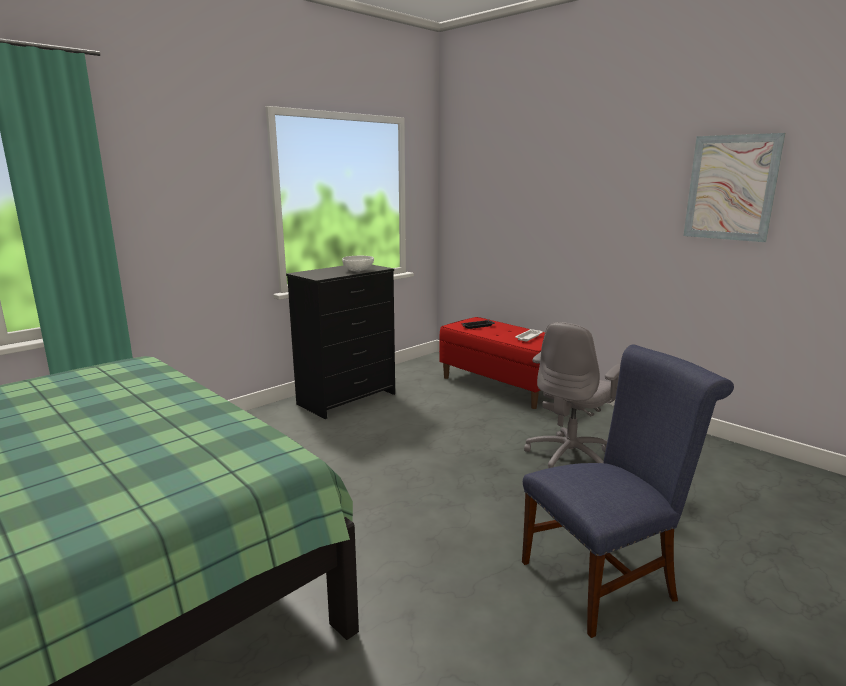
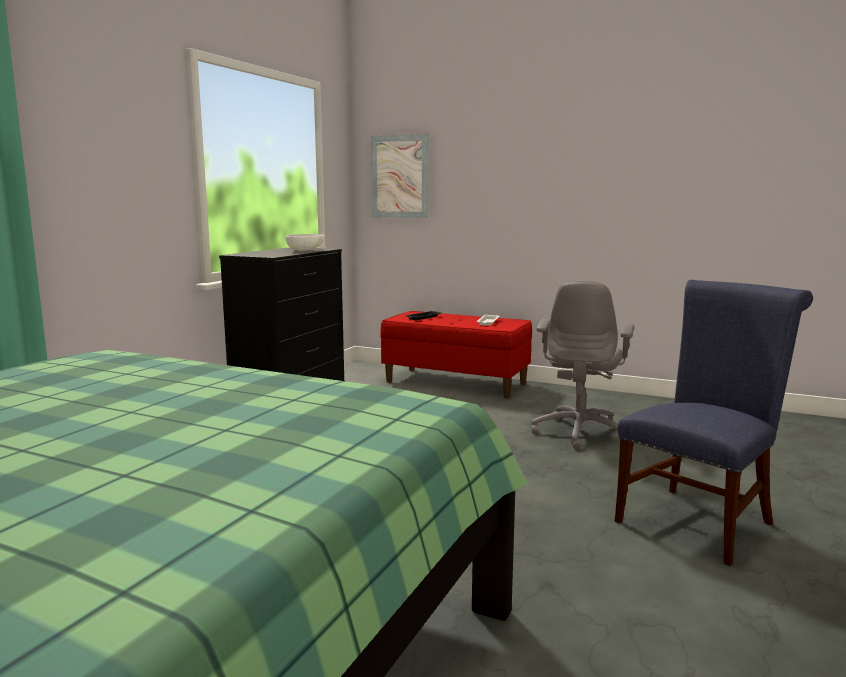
camera: 20 degrees left, 5 degrees down
picture [683,133,785,242] -> picture moved to [371,134,429,218]

